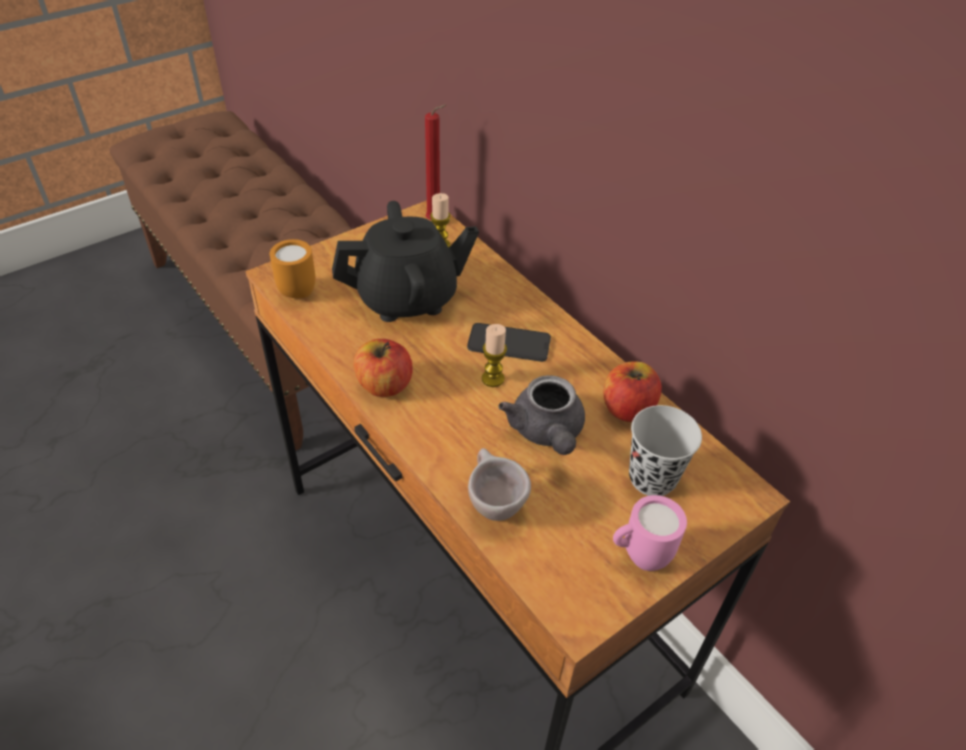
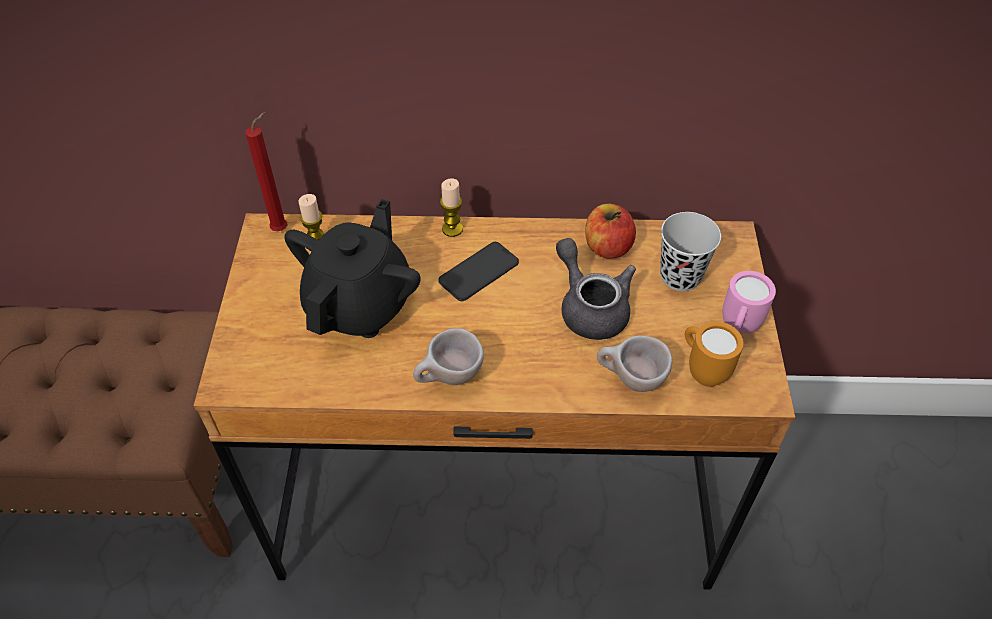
camera: 50 degrees left, 5 degrees up
orange mug [270,239,315,298] -> orange mug moved to [685,322,744,387]
apple [354,339,413,397] -> beige cup [413,328,484,385]
candle [482,324,507,387] -> candle moved to [440,179,463,237]
grey teapot [498,375,585,455] -> grey teapot turned 150 degrees counterclockwise [556,238,636,340]

